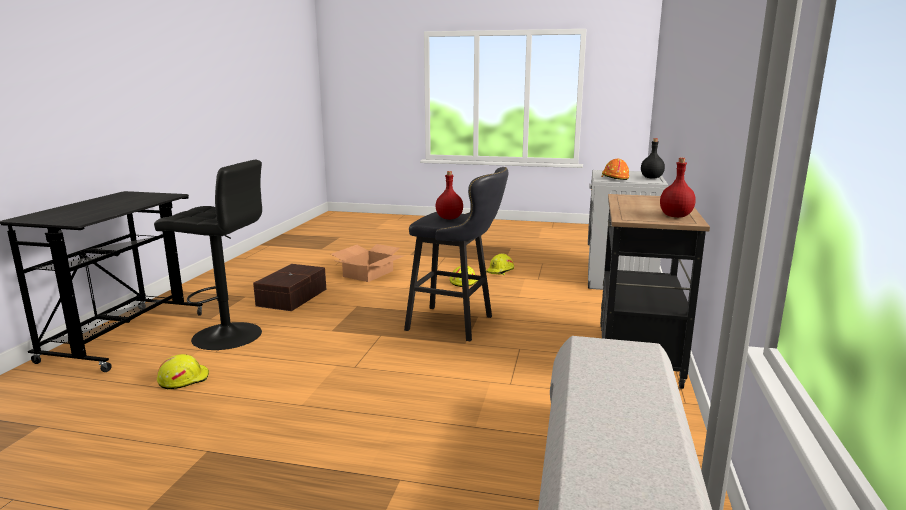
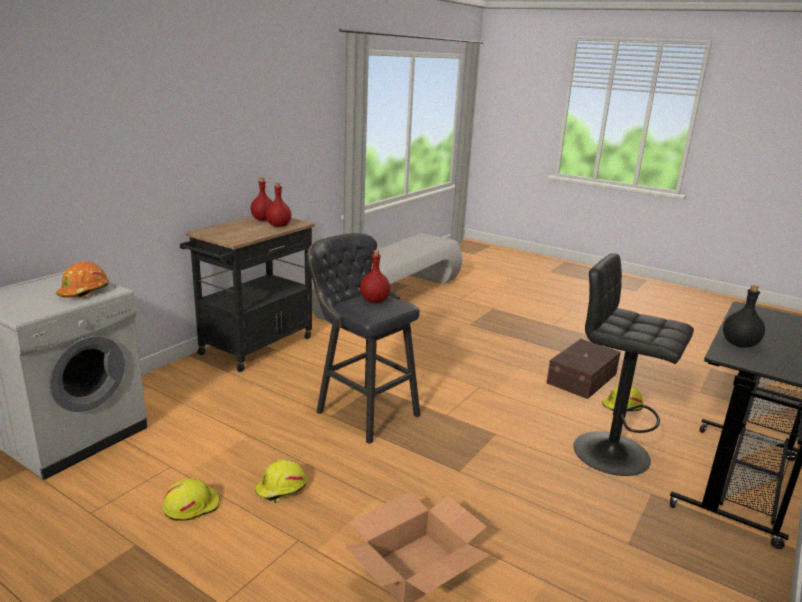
camera: 160 degrees left, 5 degrees up
brown storage box [253,264,326,311] -> brown storage box moved to [547,339,621,399]
black bottle [641,138,665,179] -> black bottle moved to [723,285,765,348]
none -> red bottle [266,183,292,227]

